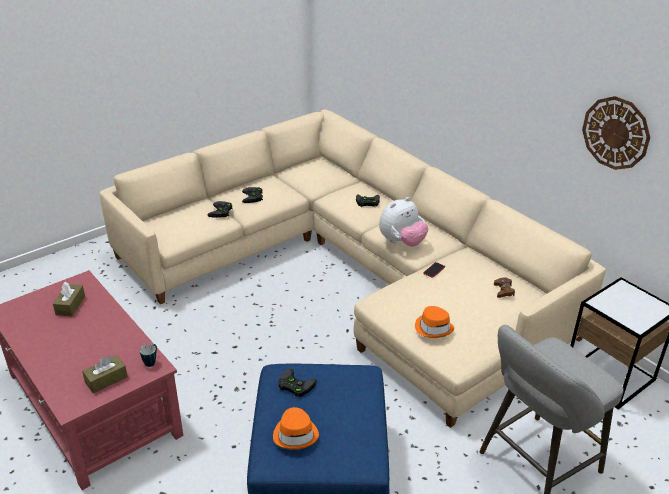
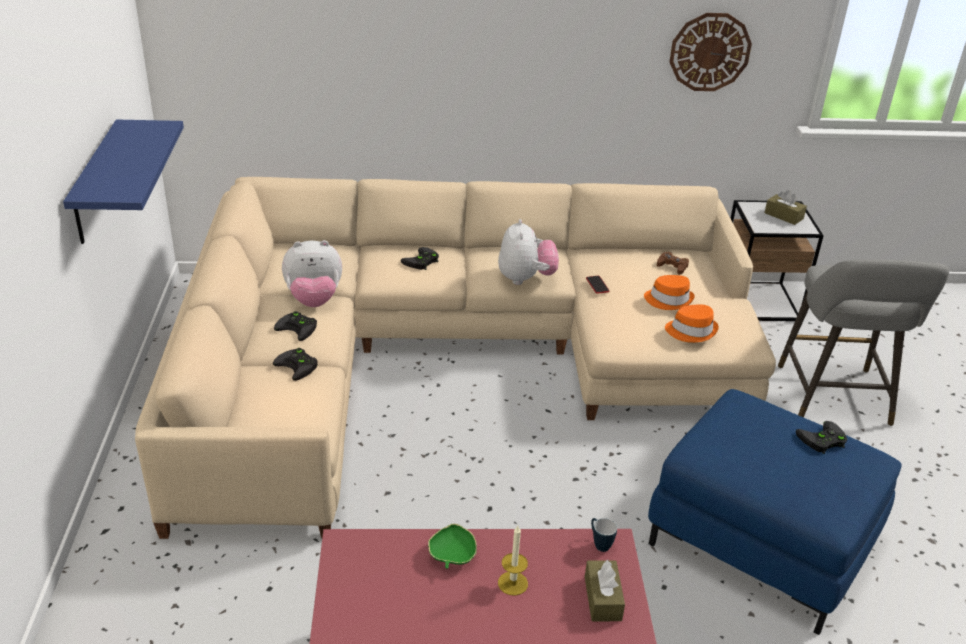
camera: 55 degrees left, 0 degrees up
brown tissue box [53,282,85,316] -> brown tissue box moved to [764,190,807,225]
orange hat [273,407,319,450] -> orange hat moved to [644,275,695,310]
black game controller [278,369,317,398] -> black game controller moved to [796,421,847,454]
none -> blue shelf [63,119,184,244]
none -> plush toy [282,240,342,307]
none -> green bowl [428,523,477,569]
none -> candle [498,526,528,596]

